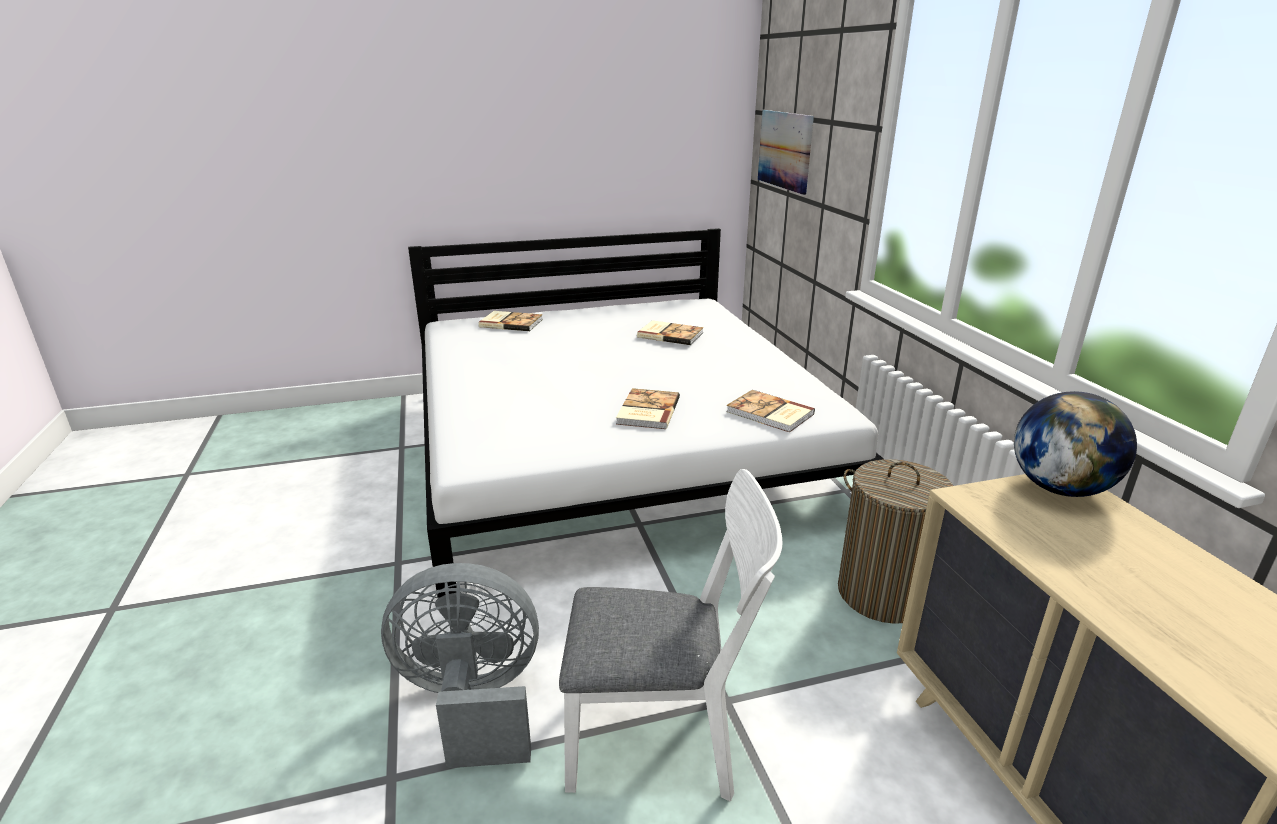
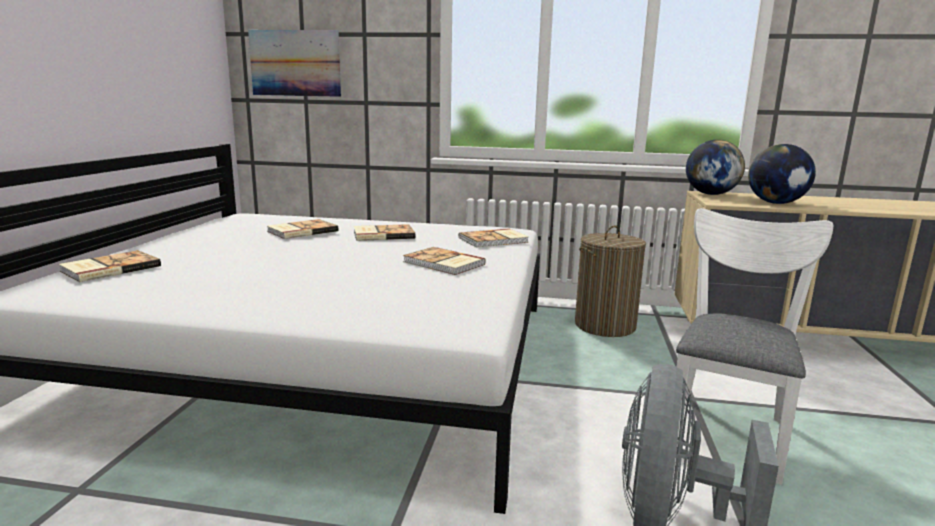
camera: 65 degrees left, 10 degrees down
none -> book [354,224,415,241]
none -> globe [748,144,816,204]

